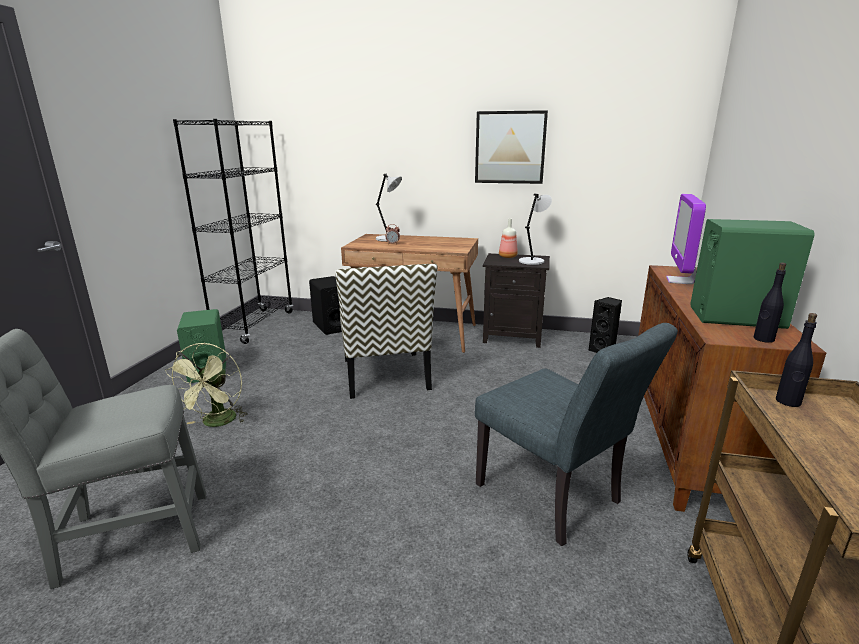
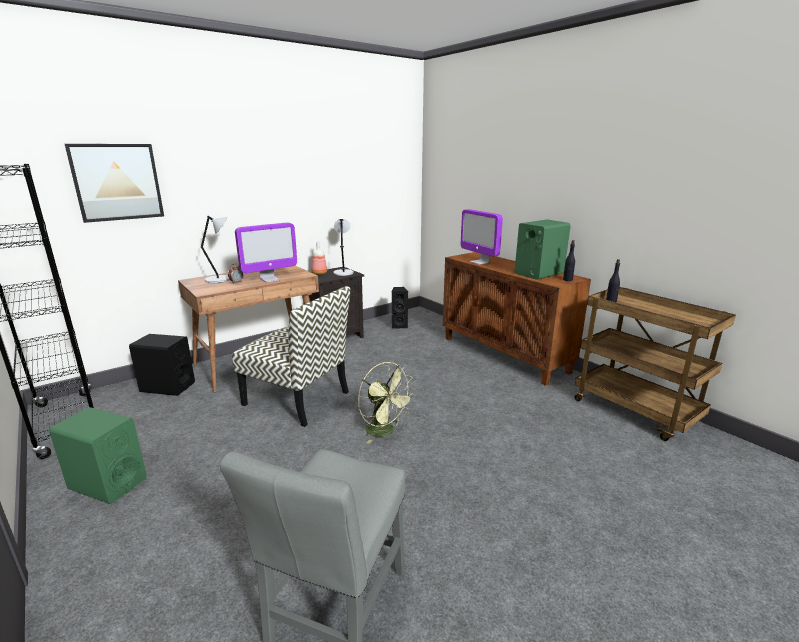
camera: 50 degrees left, 0 degrees up
green fan [165,343,248,427] -> green fan moved to [358,362,415,444]
picture [475,110,548,184] -> picture moved to [65,144,164,223]
grey chair [475,323,678,546] -> none
none -> monitor [235,223,297,283]

